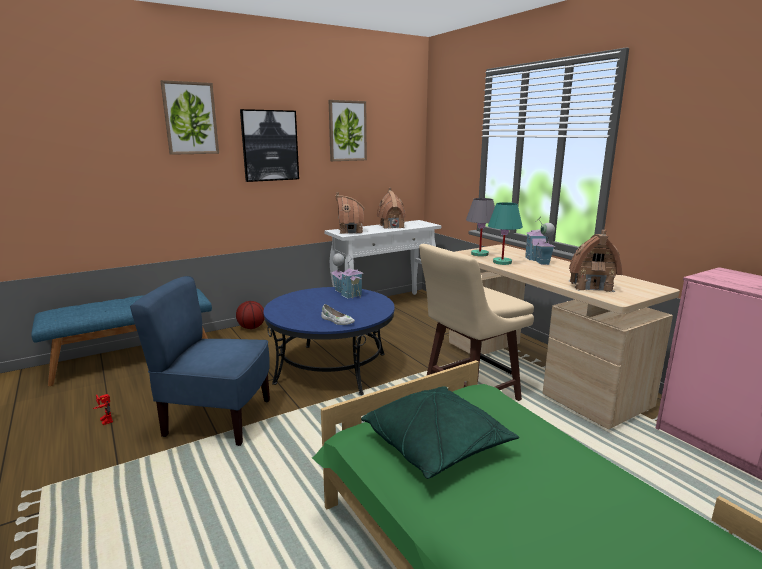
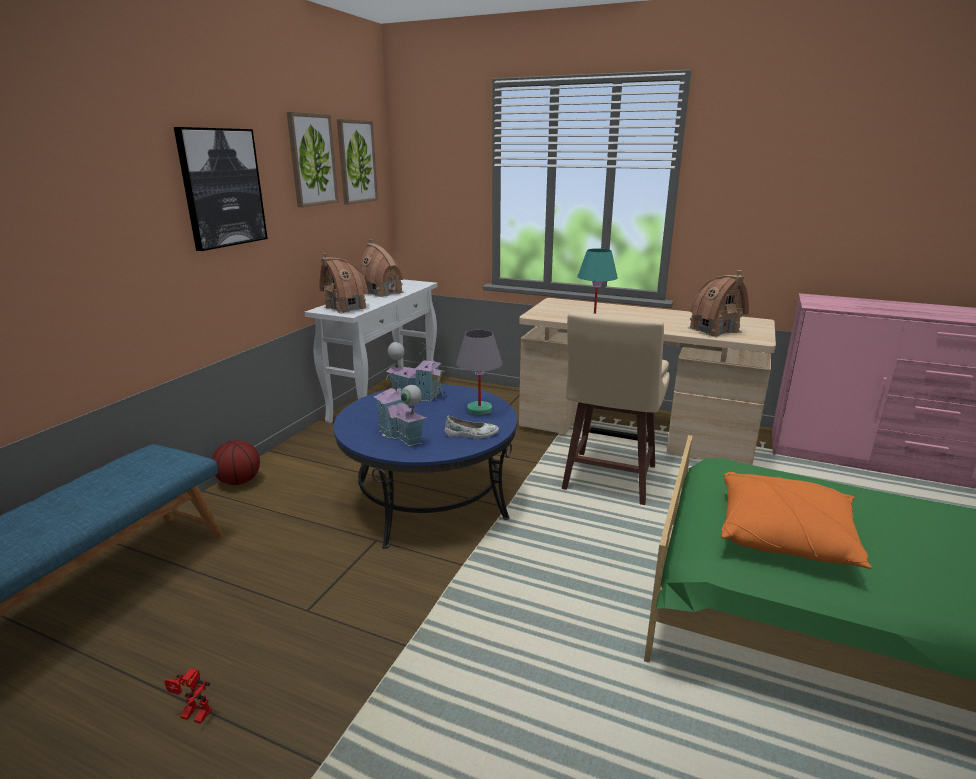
camera: 35 degrees left, 5 degrees up
blue chair [130,276,270,446] -> none
picture [161,80,219,155] -> picture moved to [337,119,378,205]
green pillow [361,386,519,479] -> orange pillow [721,472,872,569]
grey table lamp [466,198,495,256] -> grey table lamp moved to [456,330,502,415]
toy house [525,218,555,265] -> toy house moved to [374,372,426,446]

